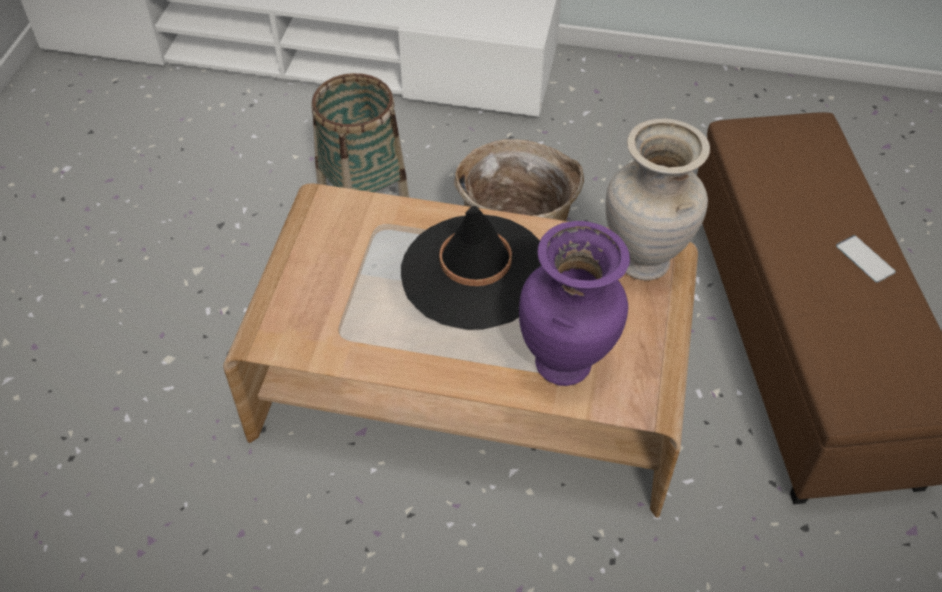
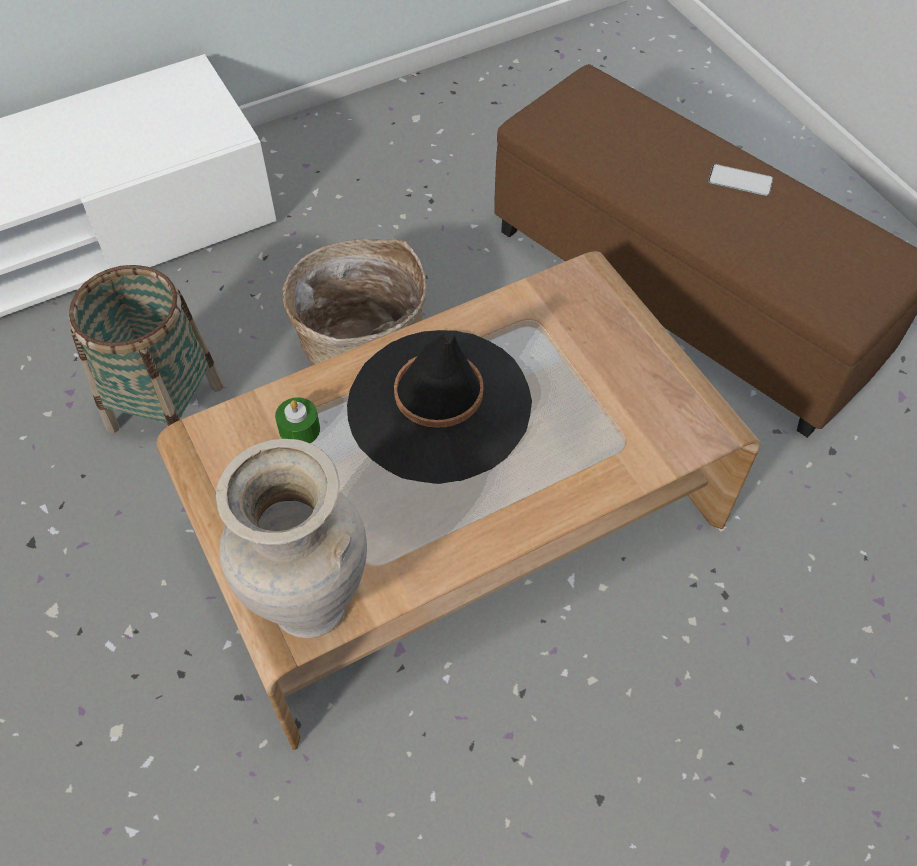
camera: 40 degrees left, 5 degrees up
purple vase [519,221,630,386] -> none
beige vase [606,119,710,280] -> beige vase moved to [216,439,367,639]
none -> green candle [275,397,320,444]

